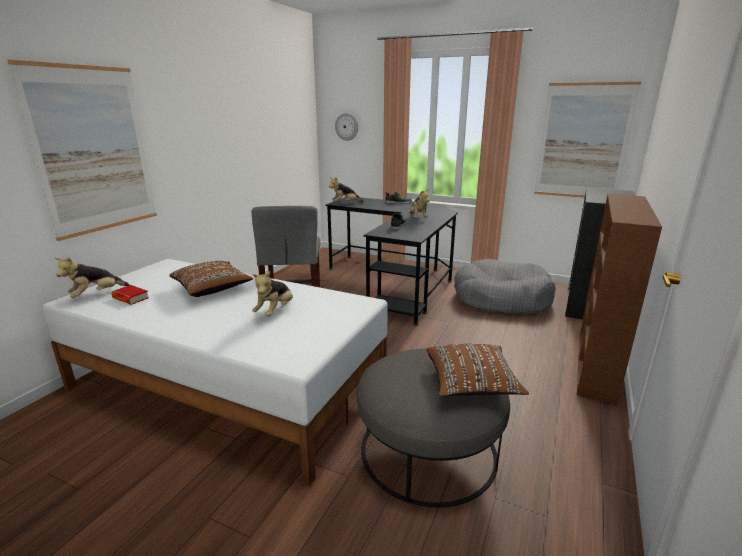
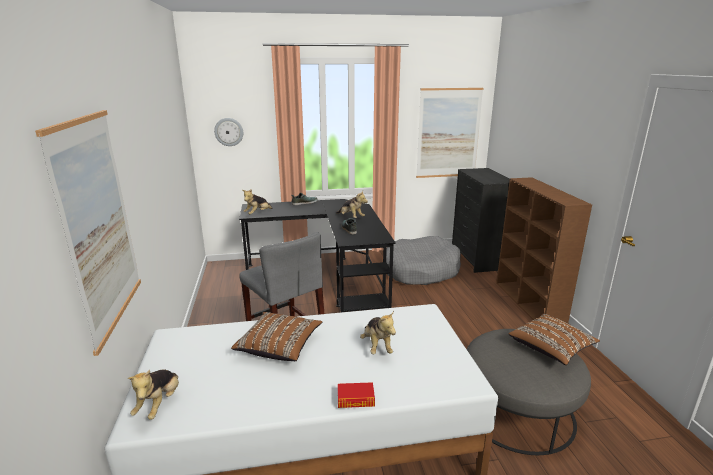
camera: 35 degrees left, 0 degrees up
book [111,285,149,305] -> book moved to [338,382,375,408]

